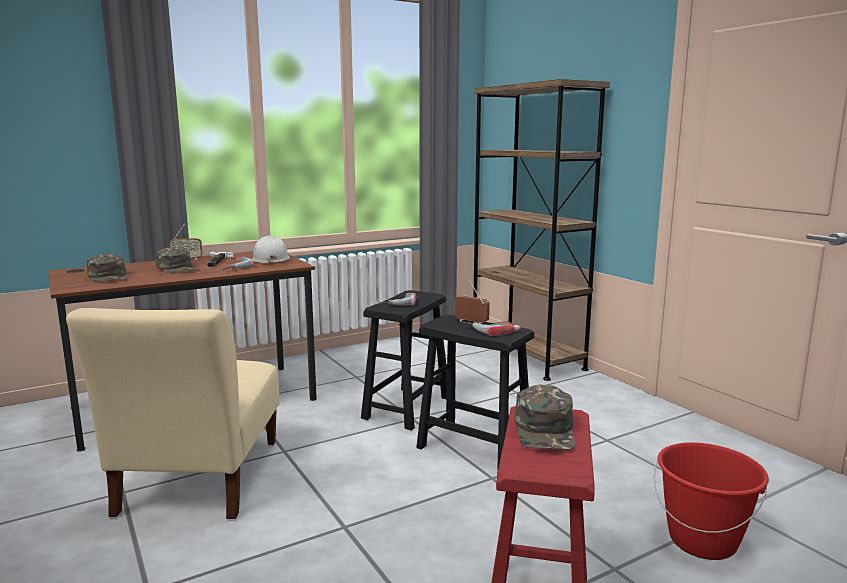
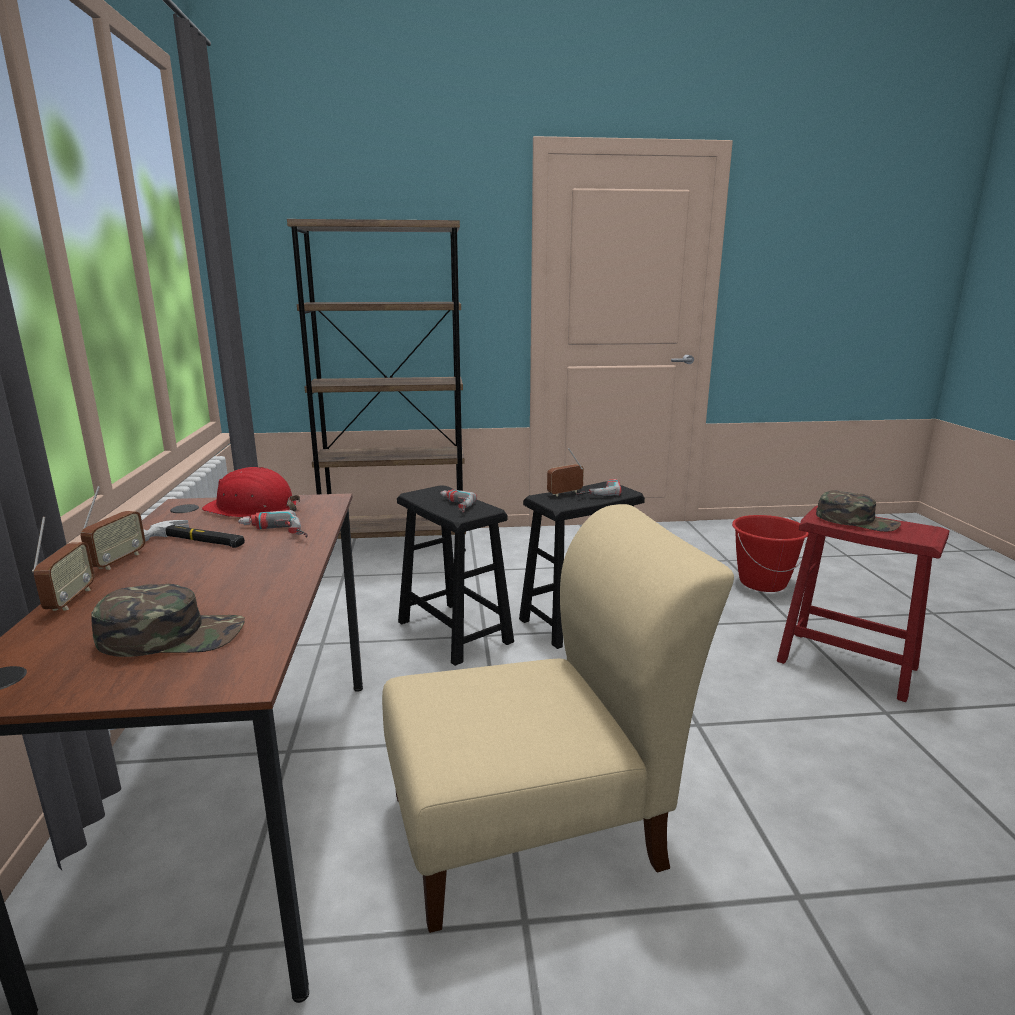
camera: 65 degrees left, 5 degrees up
beige chair [66,308,280,519] -> beige chair turned 45 degrees counterclockwise [382,504,734,933]
green cap [155,247,200,274] -> none
white hard hat [252,235,290,264] -> red hard hat [202,467,300,518]
none -> radio [32,517,94,611]

